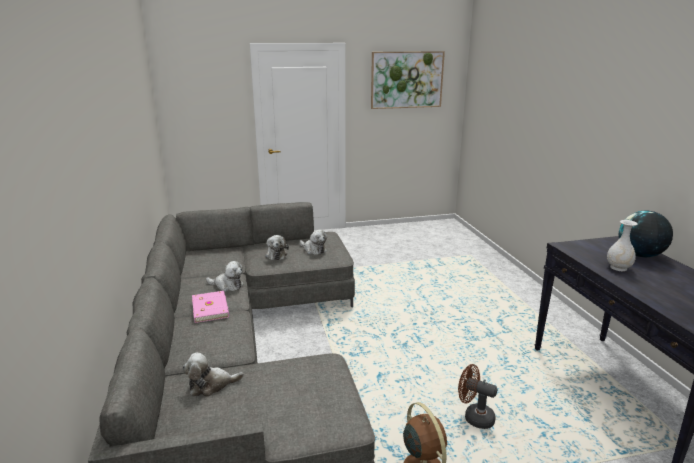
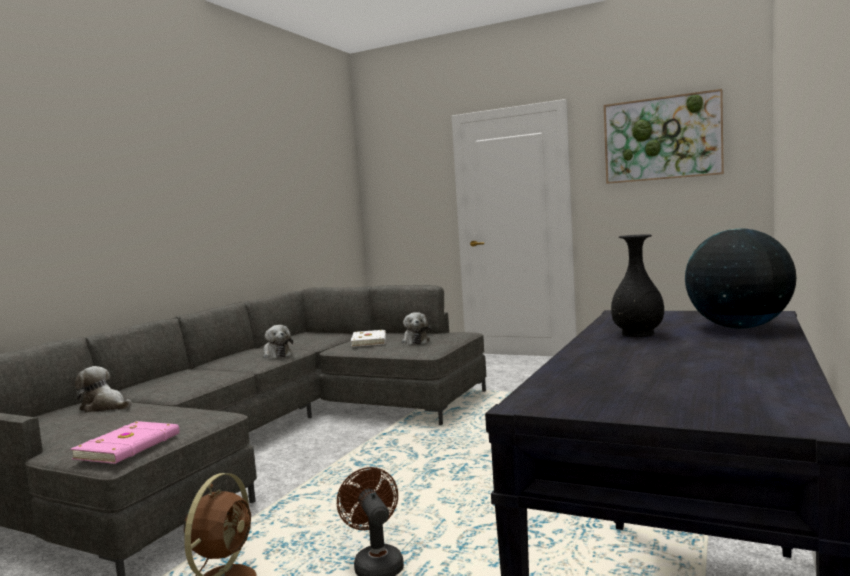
camera: 40 degrees right, 15 degrees down
pink book [192,291,229,323] -> pink book moved to [71,421,180,464]
plush toy [265,235,289,260] -> white book [351,330,386,347]
white vase [607,220,638,271] -> black vase [611,234,664,337]

